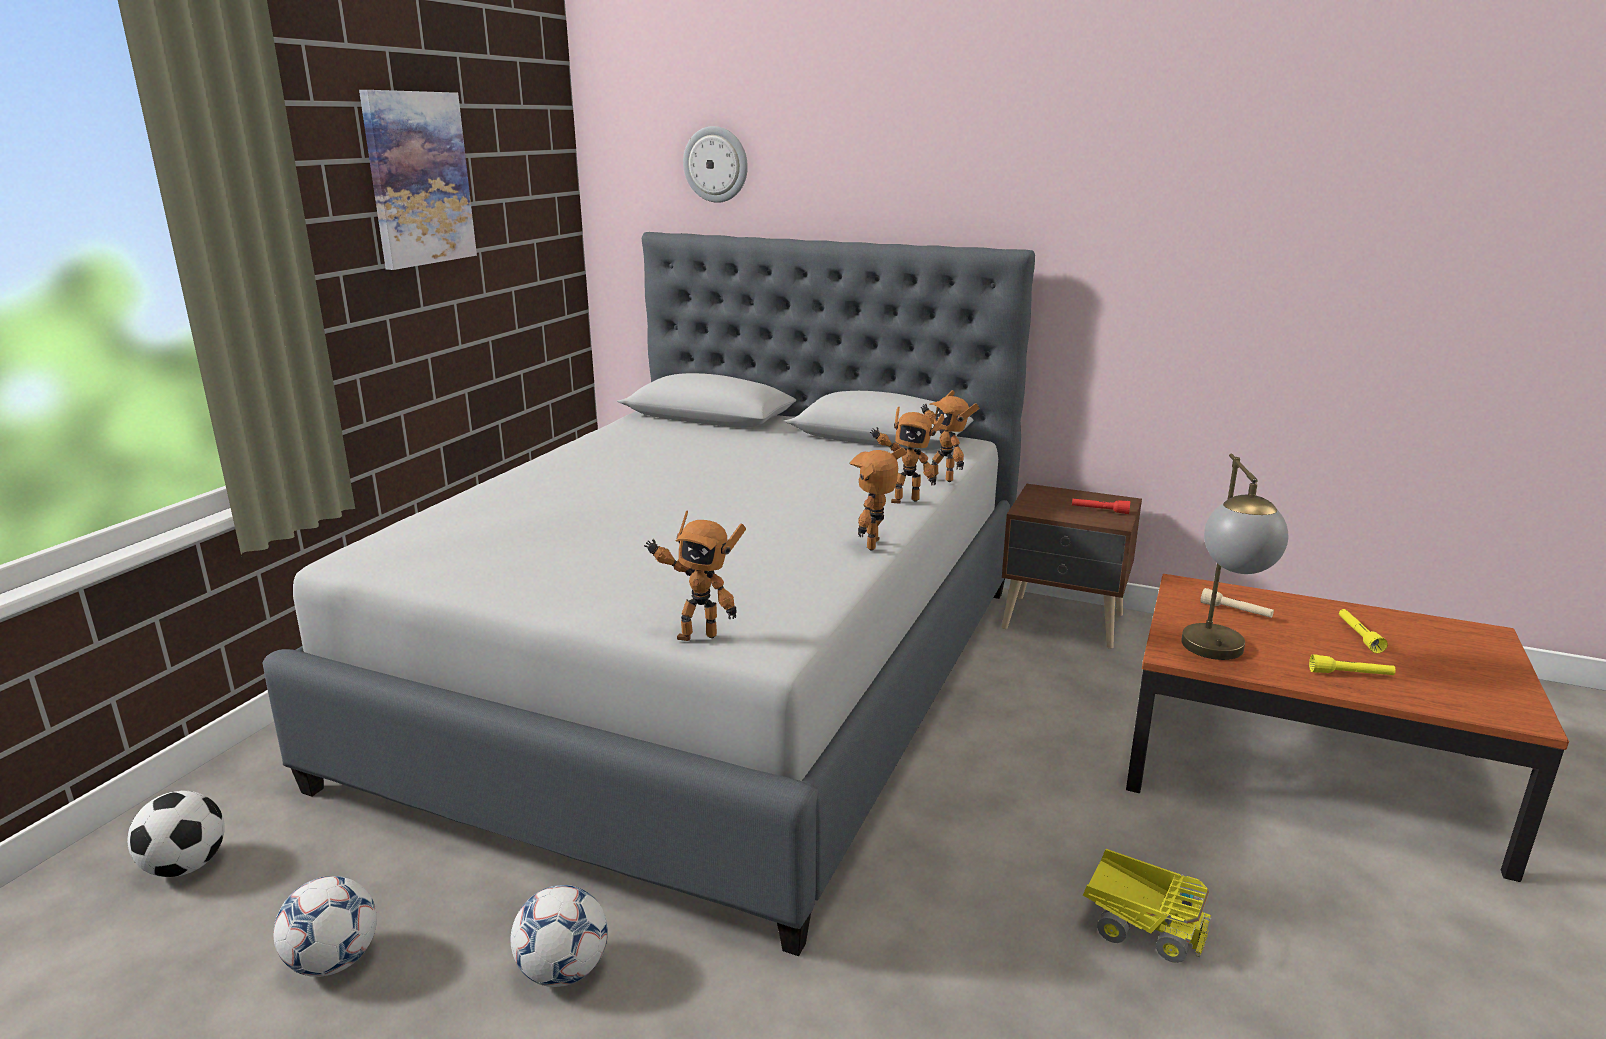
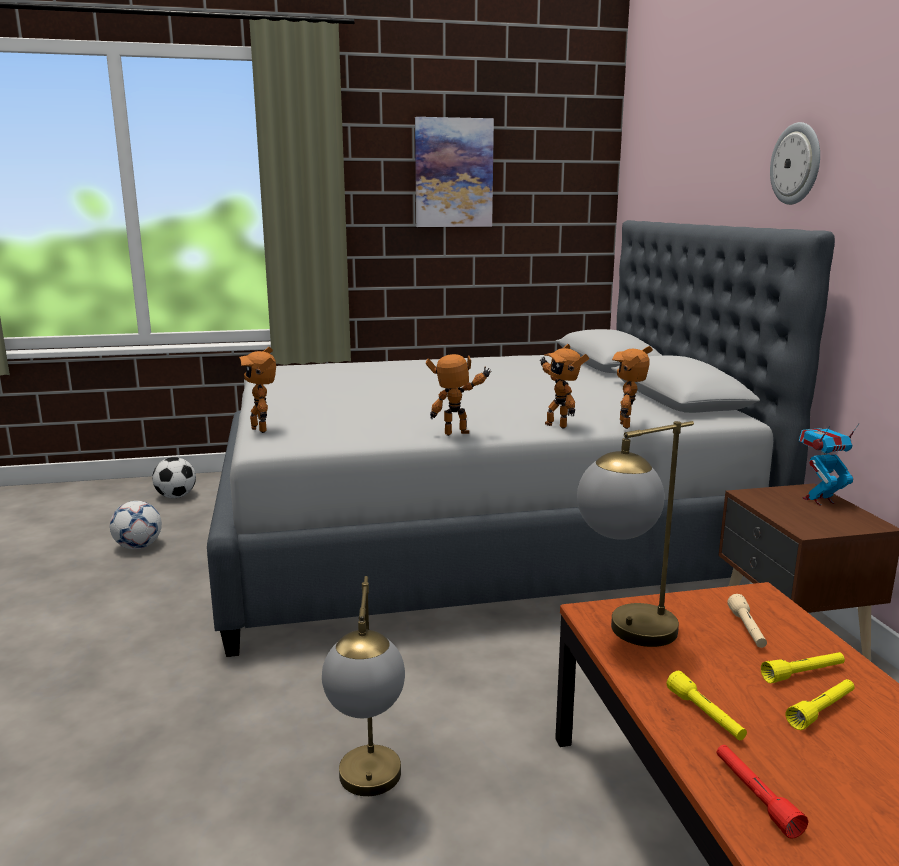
camera: 55 degrees right, 5 degrees down
football [511,885,608,987] -> none
wall clock [683,126,748,203] -> wall clock moved to [770,122,820,205]
red flashlight [1072,499,1130,514] -> red flashlight moved to [717,745,808,839]
toy truck [1083,849,1211,963] -> table lamp [322,576,405,796]
none -> yellow flashlight [761,652,845,683]
none -> toy robot [799,424,859,506]

